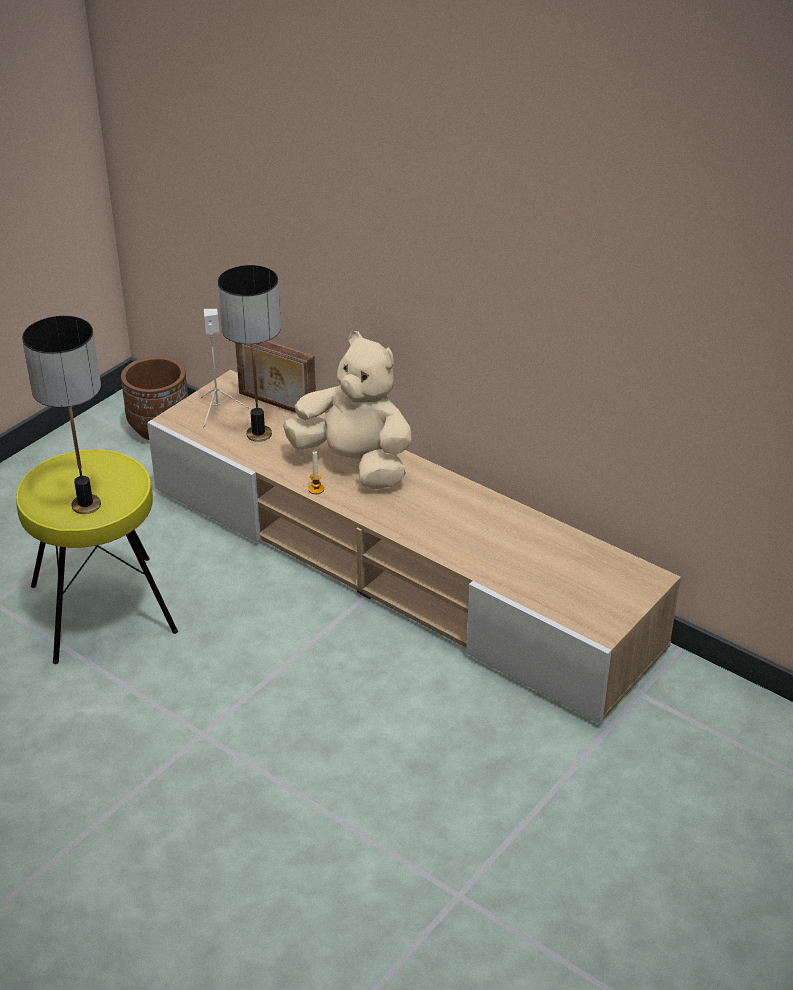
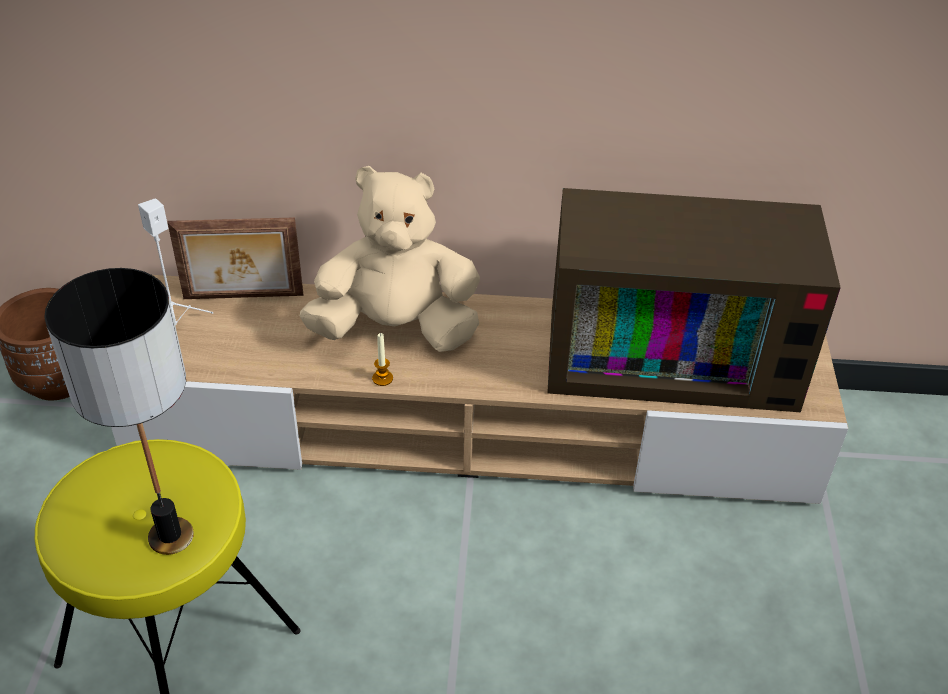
camera: 35 degrees left, 5 degrees up
table lamp [218,265,281,442] -> none
none -> television [547,188,841,412]

